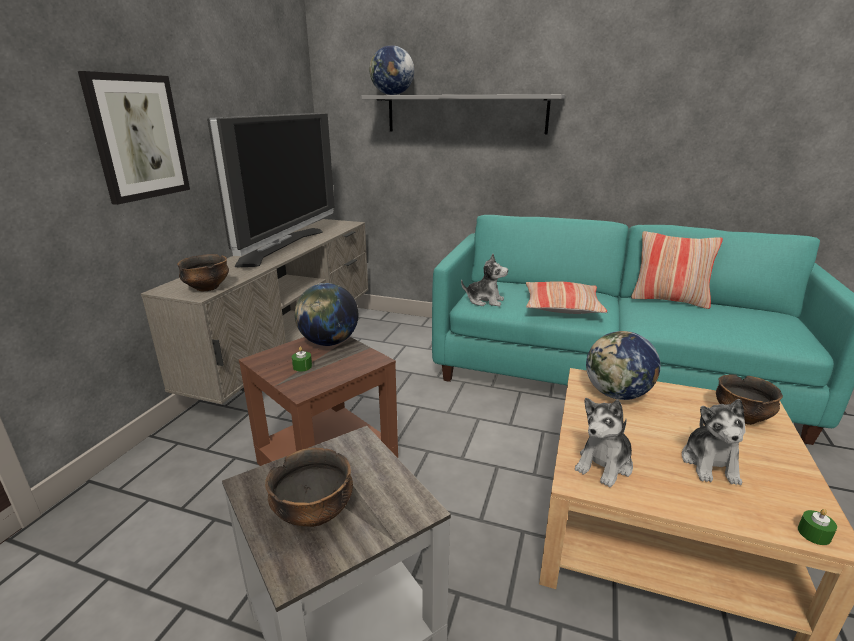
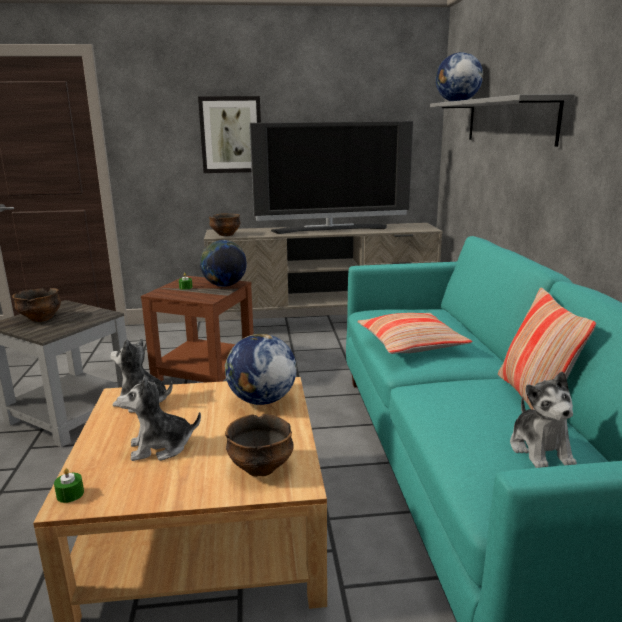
camera: 65 degrees right, 5 degrees down
plush toy [461,254,508,307] -> plush toy moved to [510,371,577,468]

